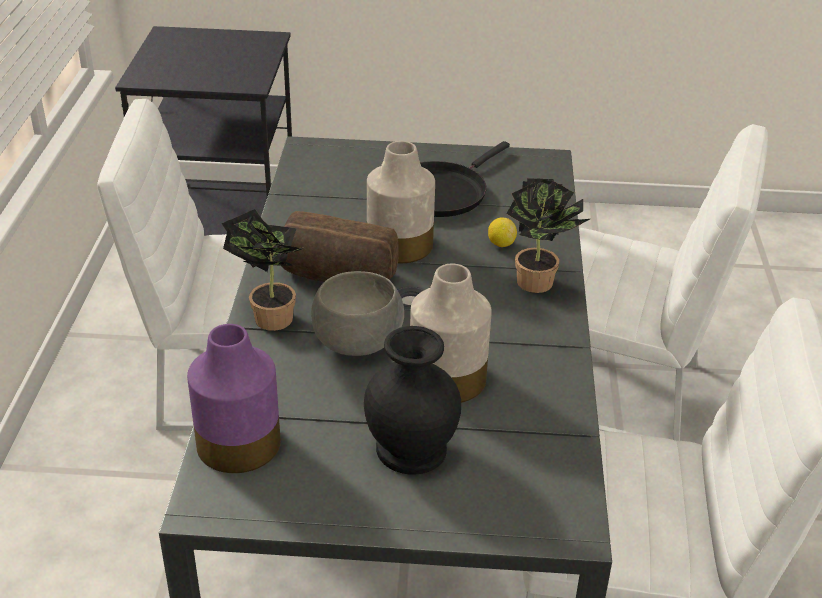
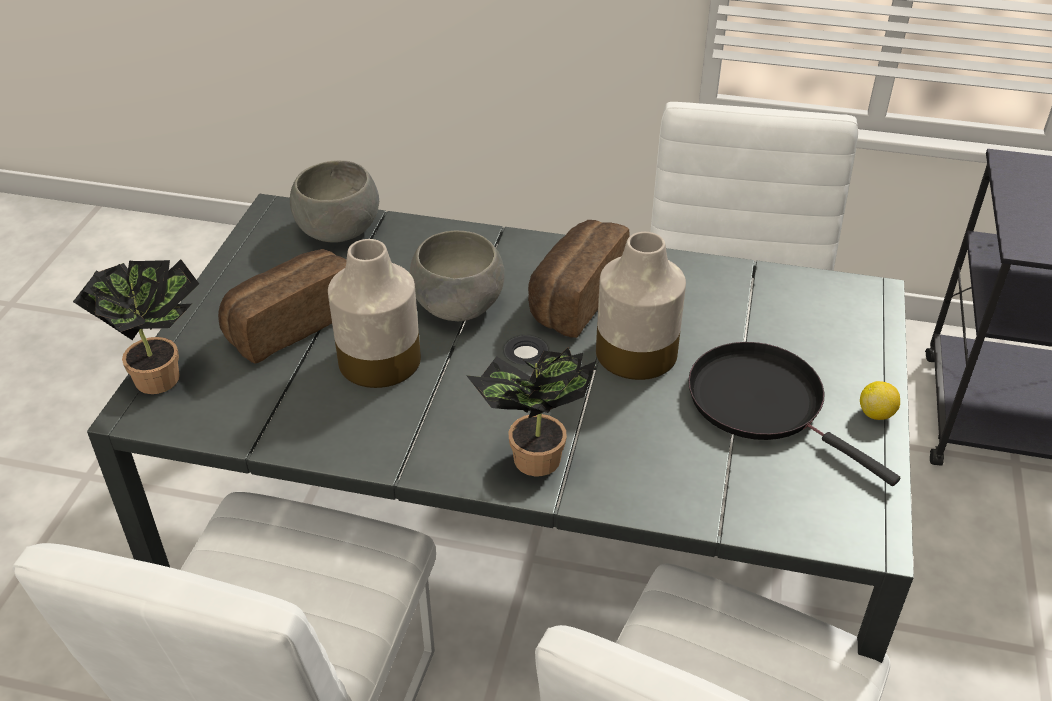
camera: 100 degrees right, 5 degrees up
purple vase [187,324,281,473] -> grey bowl [290,160,379,243]
potted plant [221,209,304,331] -> potted plant moved to [73,259,199,394]
black vase [364,326,461,474] -> bread [218,249,347,364]
lemon [488,218,517,247] -> lemon moved to [860,381,900,420]

